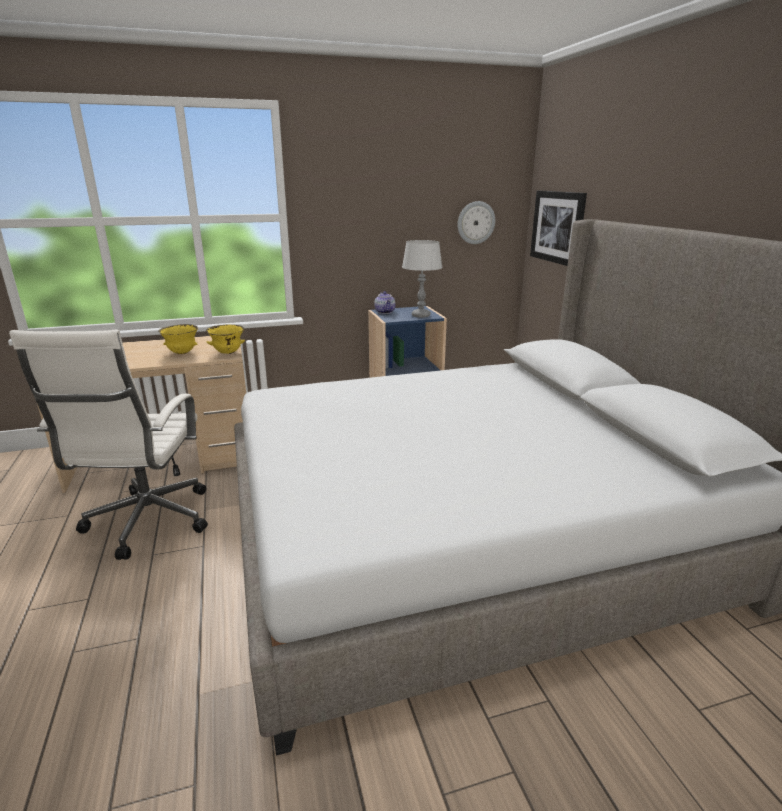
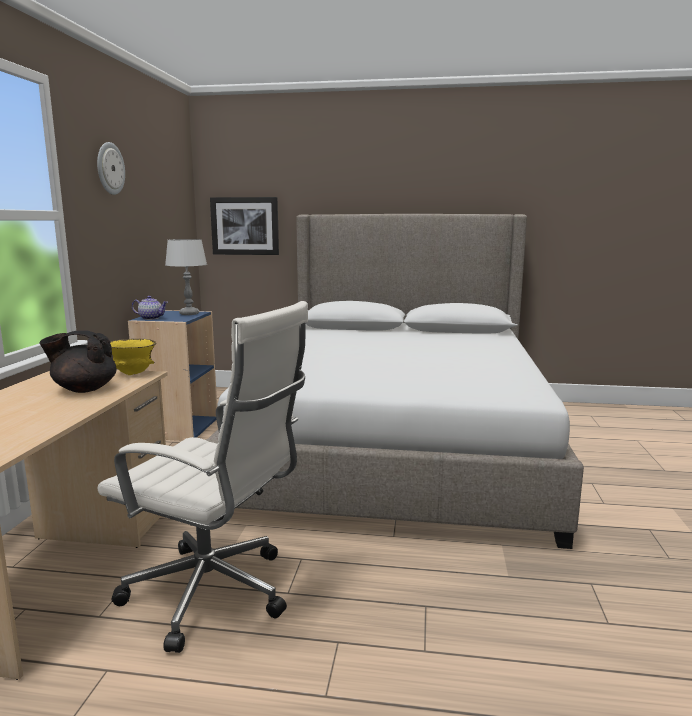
camera: 65 degrees left, 10 degrees down
yellow bowl [158,324,198,354] -> black teapot [39,330,116,393]
wall clock [458,201,495,244] -> wall clock moved to [97,142,125,195]

